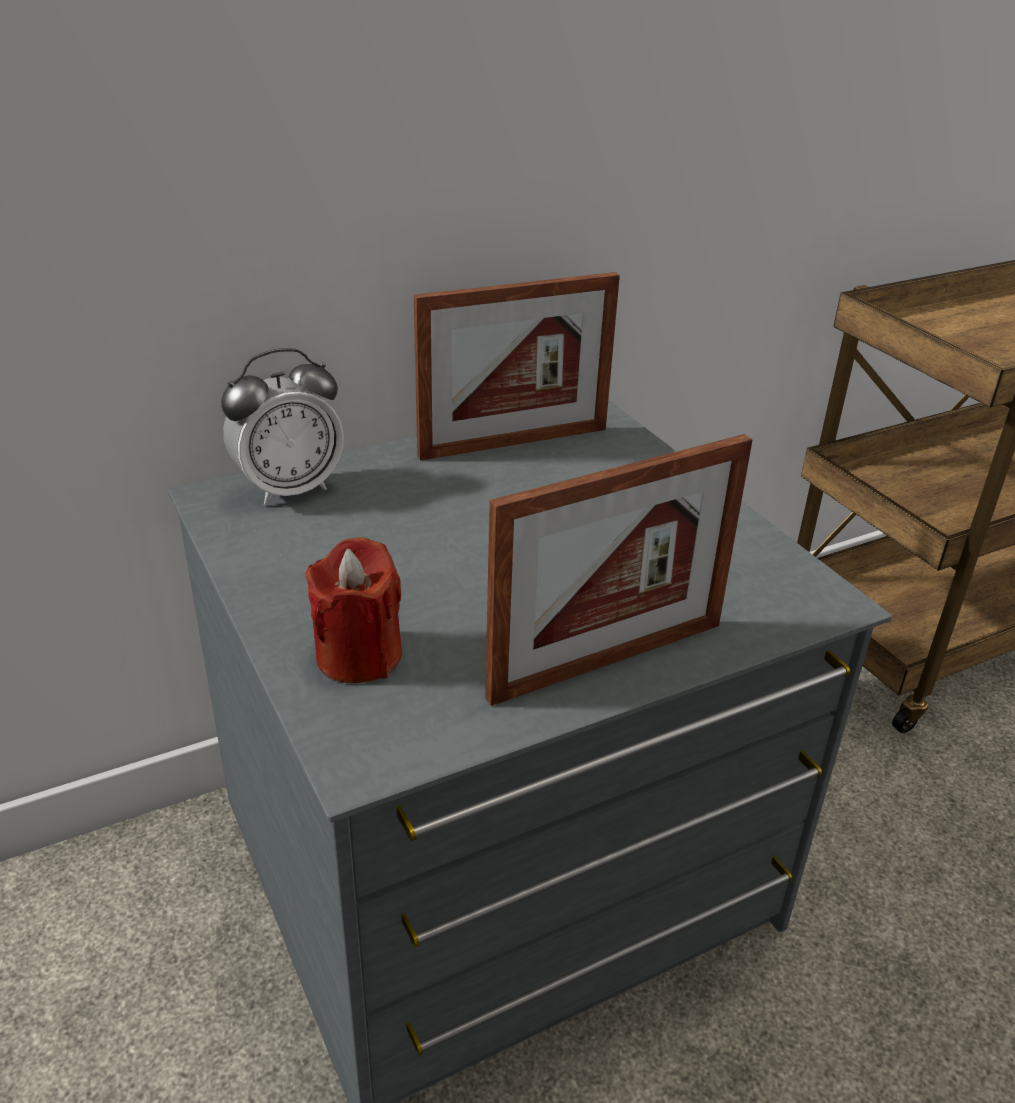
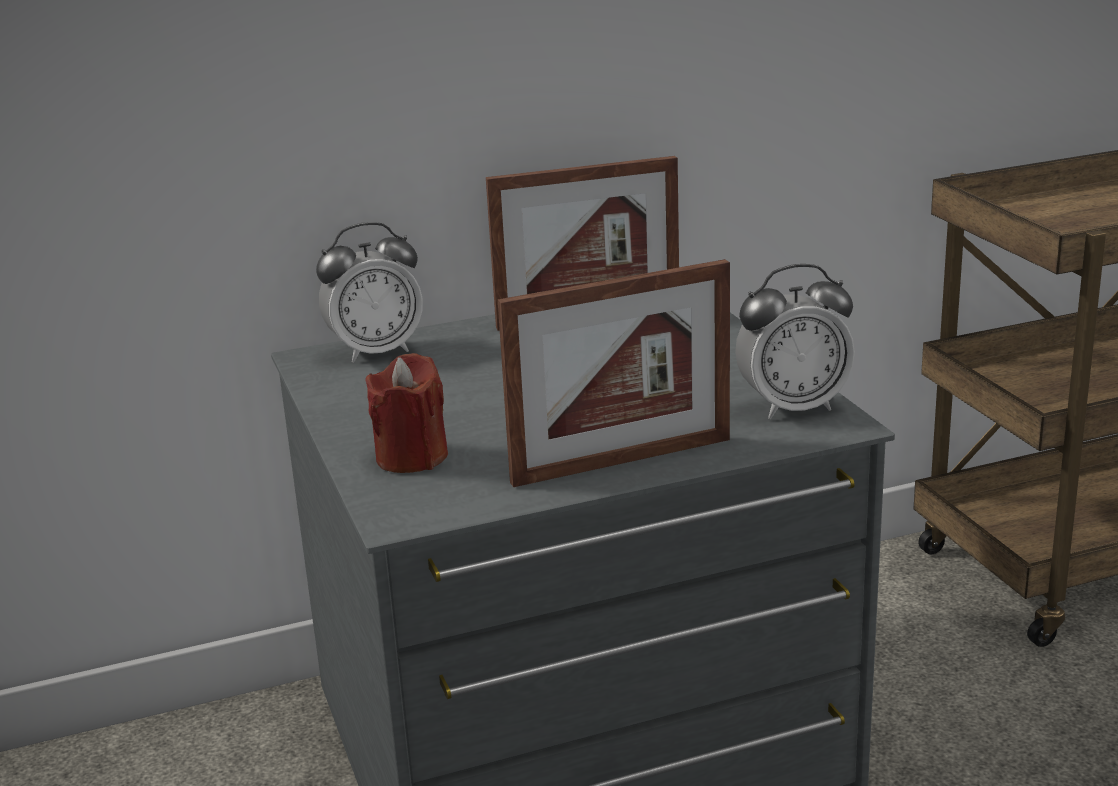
camera: 10 degrees right, 10 degrees down
none -> alarm clock [735,264,855,419]

